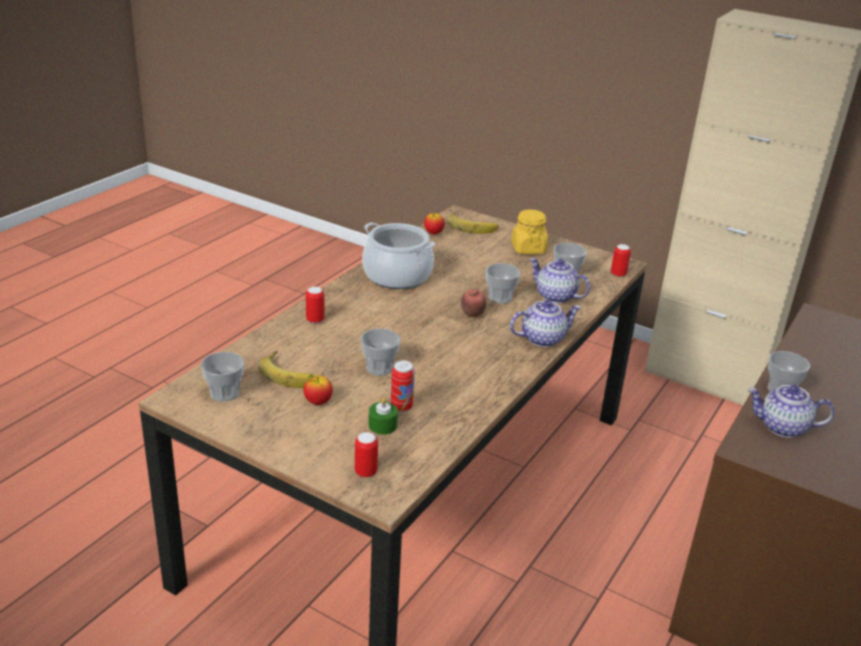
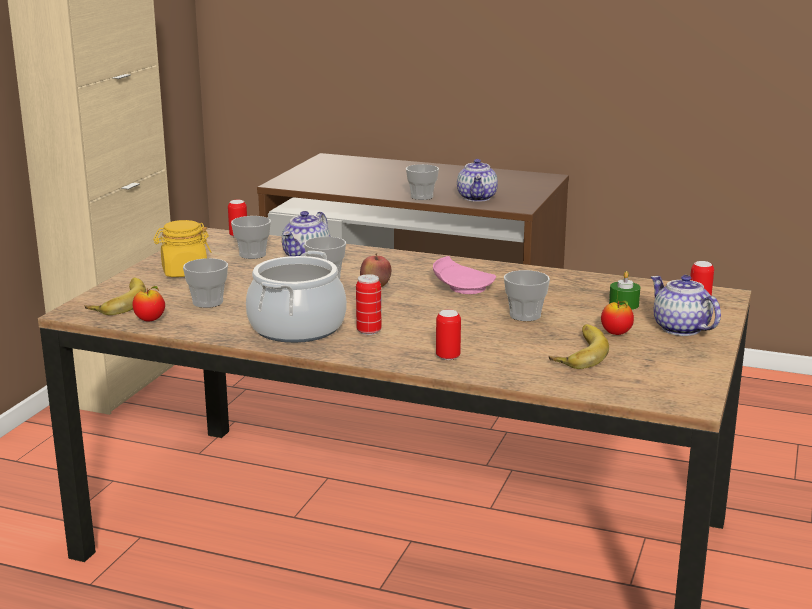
camera: 100 degrees left, 10 degrees down
cup [201,352,244,402] -> cup moved to [183,258,228,308]
can [391,360,414,412] -> can moved to [356,274,381,335]
teapot [510,300,581,347] -> teapot moved to [651,275,721,336]
none -> pink plate [433,256,496,294]

